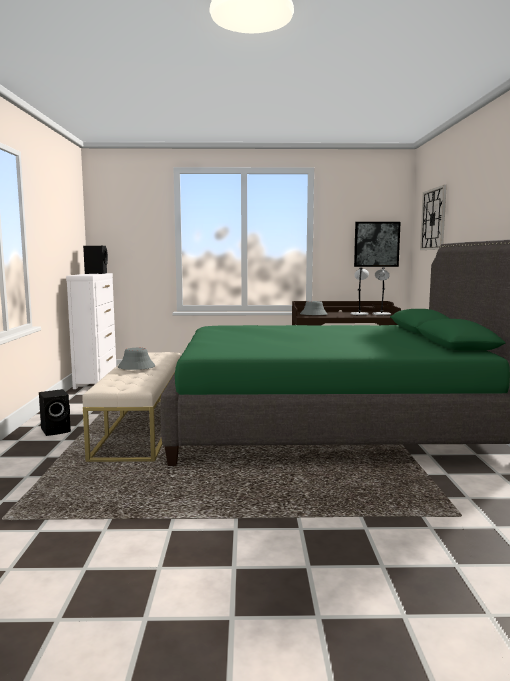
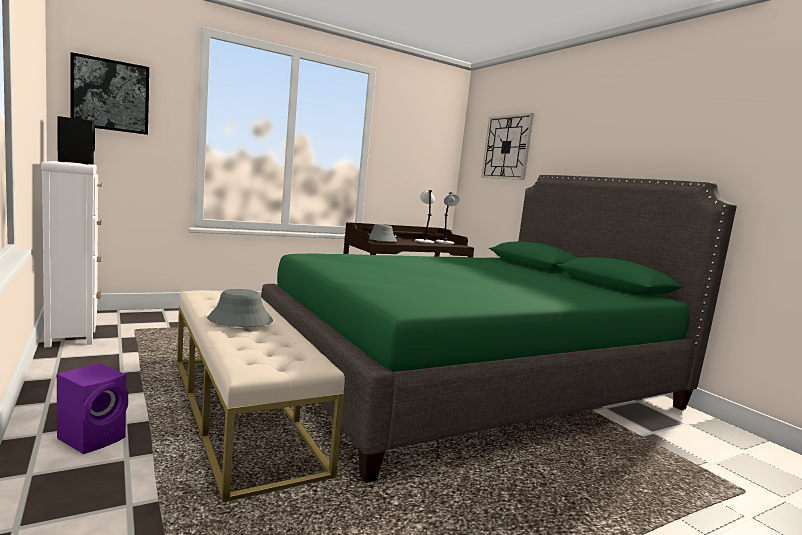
camera: 30 degrees left, 0 degrees up
black speaker [39,389,71,436] -> purple speaker [57,363,128,454]
picture [354,222,401,267] -> picture moved to [70,52,149,135]

